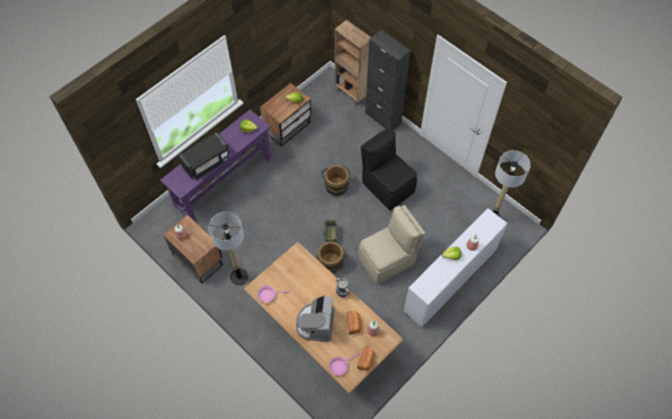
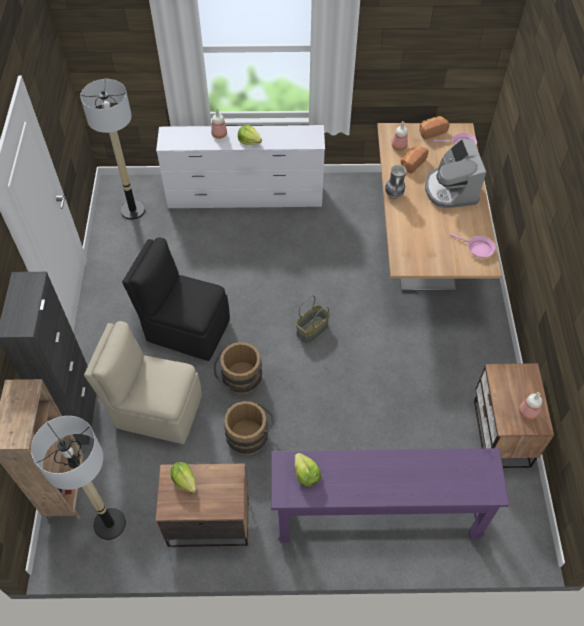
camera: 135 degrees left, 5 degrees down
black microwave [178,132,230,180] -> none
floor lamp [209,212,248,285] -> floor lamp moved to [31,416,126,540]
coffee machine [296,296,335,342] -> coffee machine turned 120 degrees clockwise [425,139,486,208]
brown bucket [316,242,347,274] -> brown bucket moved to [224,399,274,455]
beige chair [358,205,425,285] -> beige chair moved to [84,321,202,444]
black chair [361,128,417,210] -> black chair turned 105 degrees clockwise [122,237,230,361]

